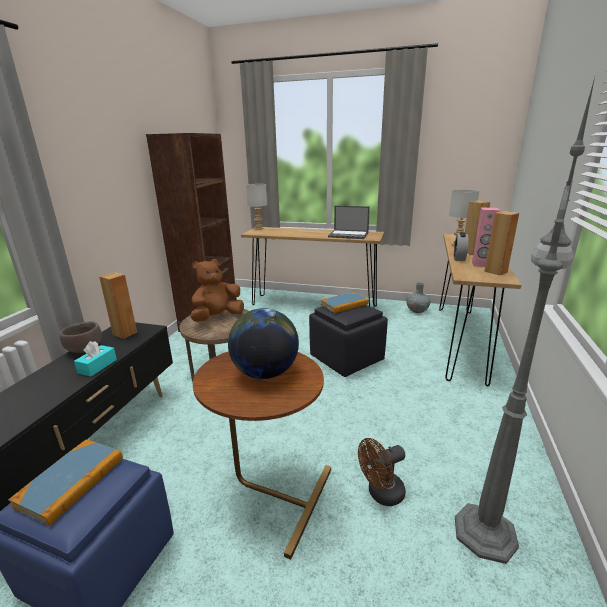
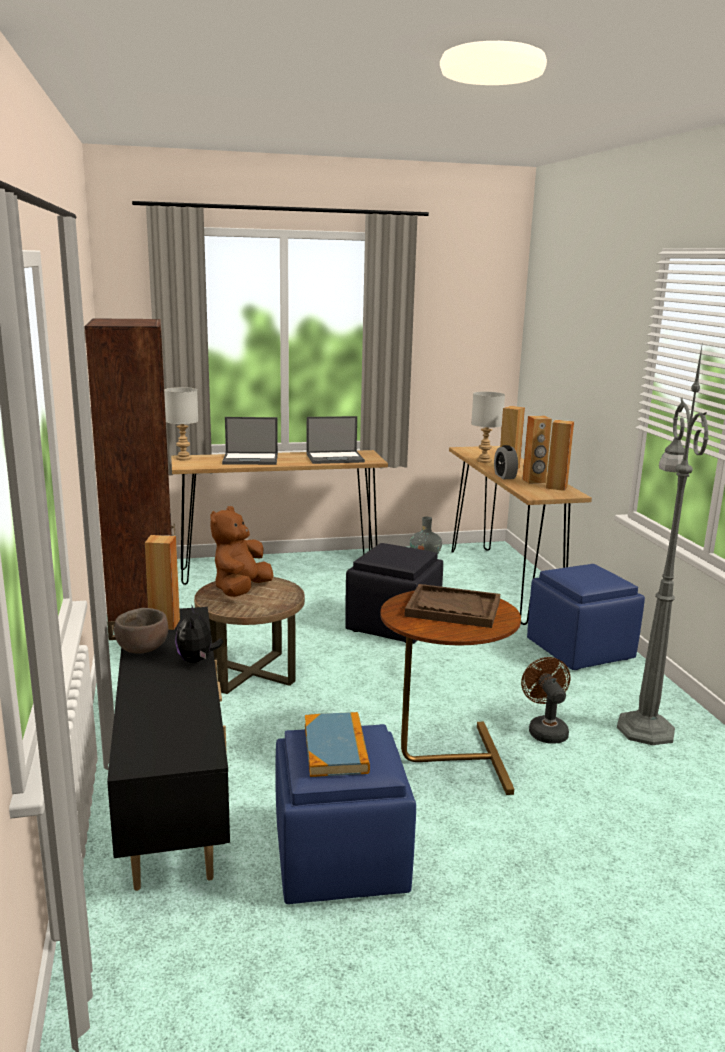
camera: 30 degrees left, 5 degrees down
turquoise tissue box [74,341,117,377] -> plush toy [175,605,223,663]
globe [228,308,299,379] -> brown tray [404,584,500,628]
book [321,292,369,313] -> none
brown fan [358,438,406,506] -> brown fan turned 135 degrees clockwise [521,657,570,744]
pink speaker [472,207,500,267] -> brown speaker [522,416,552,484]
none -> laptop [222,417,278,465]
none -> blue ottoman [527,564,645,670]

